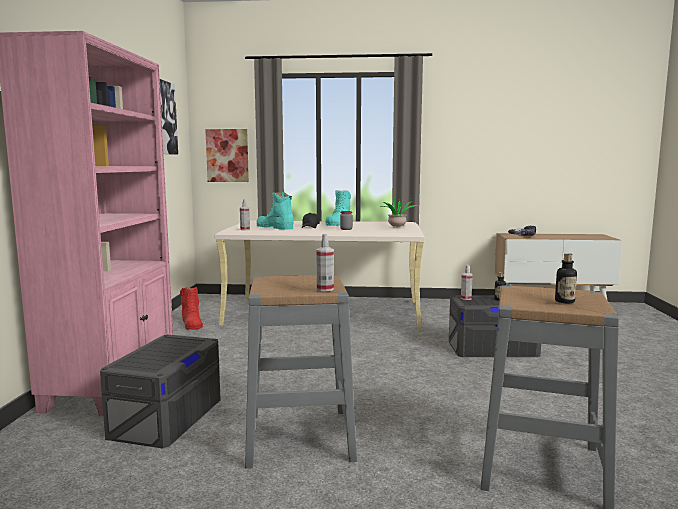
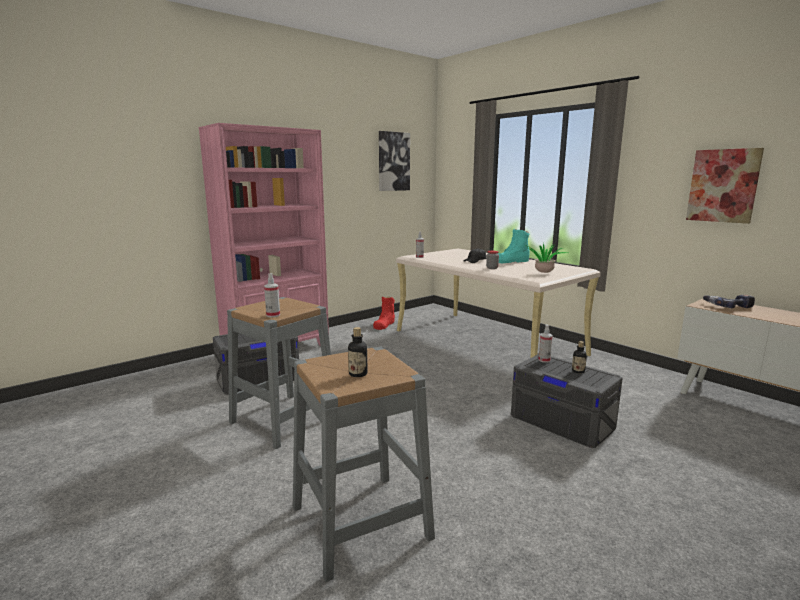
camera: 45 degrees right, 5 degrees up
picture [205,129,249,182] -> picture moved to [686,148,764,224]
turquoise boot [256,192,294,230] -> none

